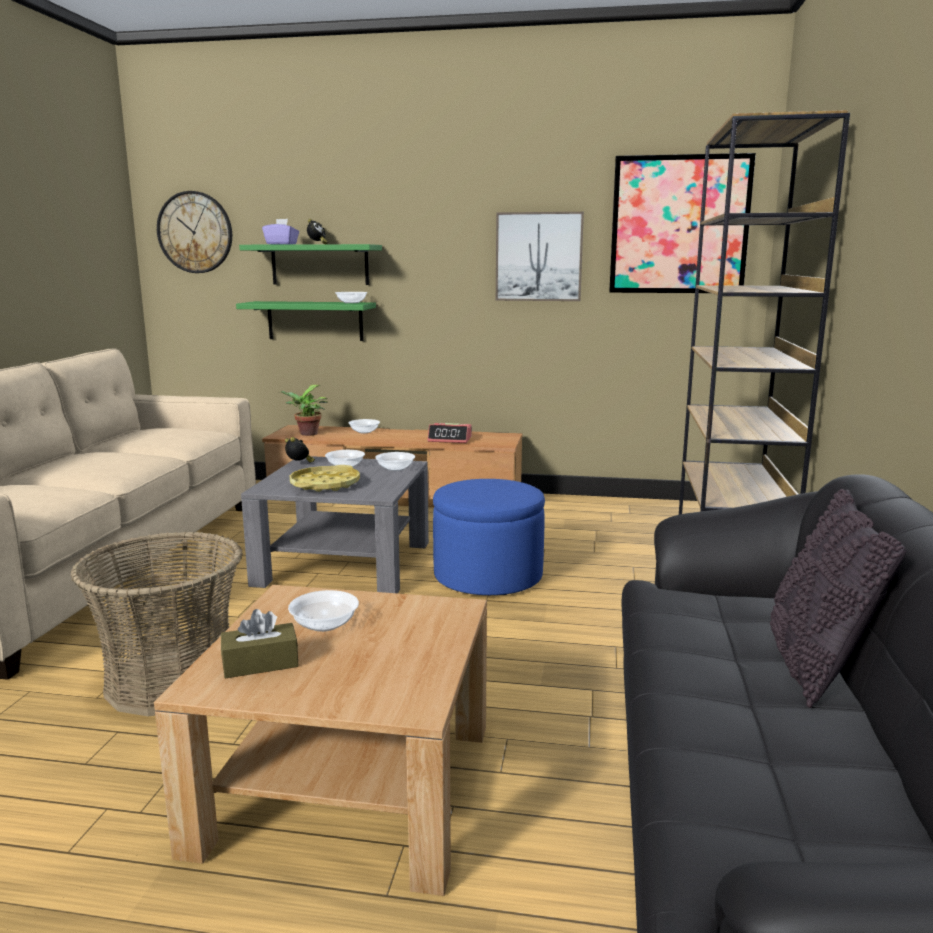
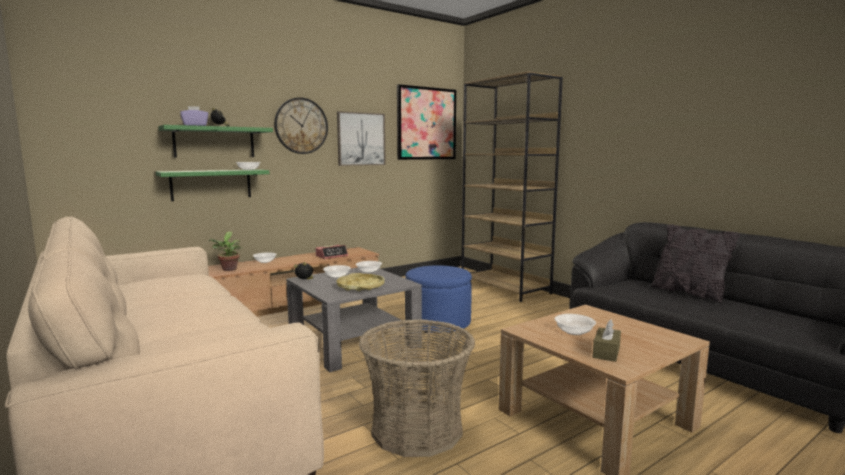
camera: 45 degrees left, 5 degrees down
wall clock [157,191,232,273] -> wall clock moved to [274,97,328,154]

